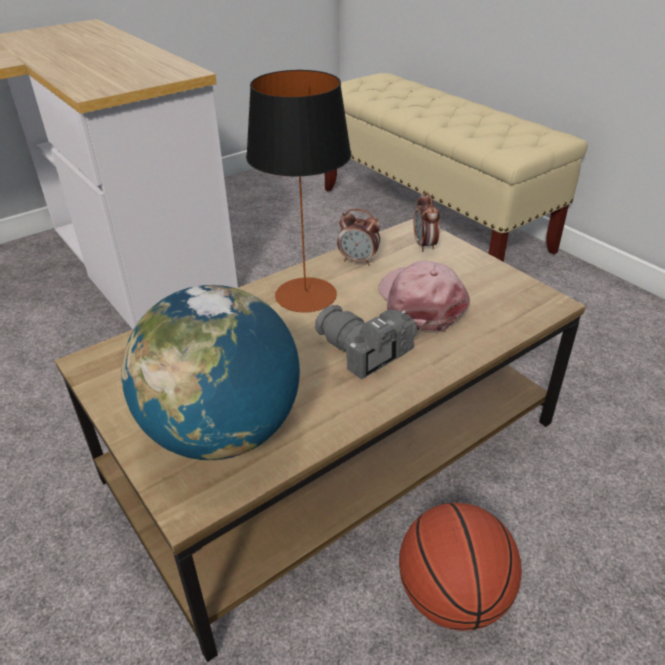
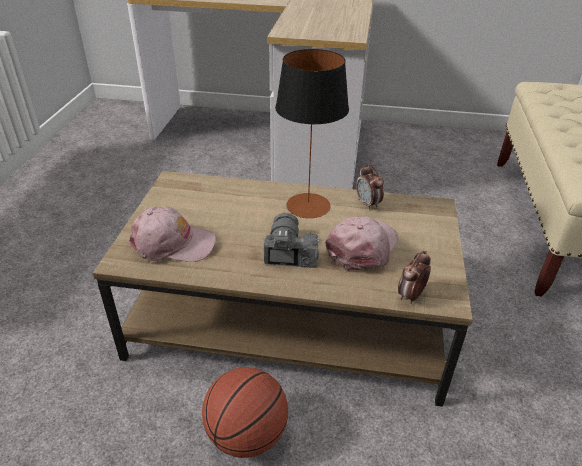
camera: 45 degrees right, 0 degrees up
globe [121,285,300,460] -> pink cap [128,207,216,262]
alarm clock [413,192,440,252] -> alarm clock moved to [398,251,431,304]

